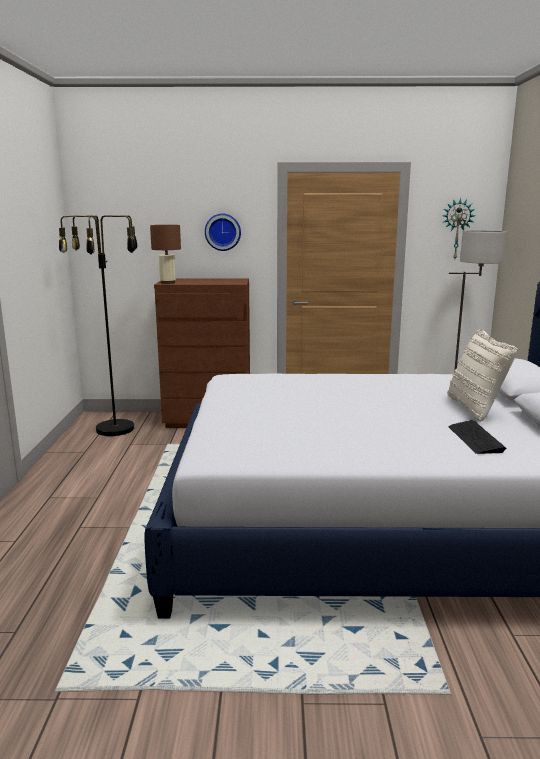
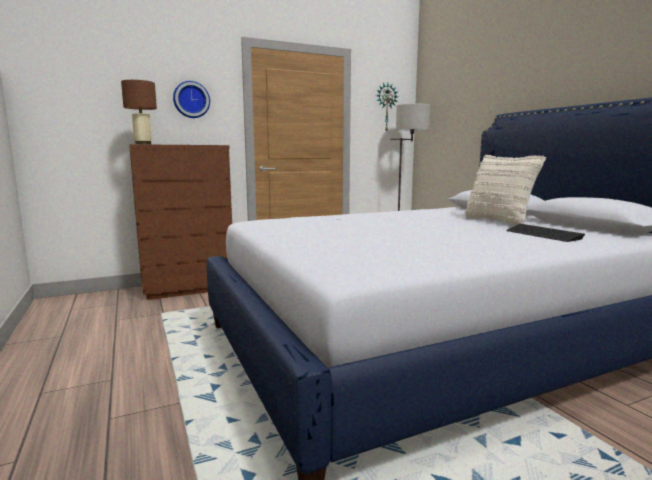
camera: 25 degrees left, 5 degrees down
floor lamp [59,215,137,436] -> none

